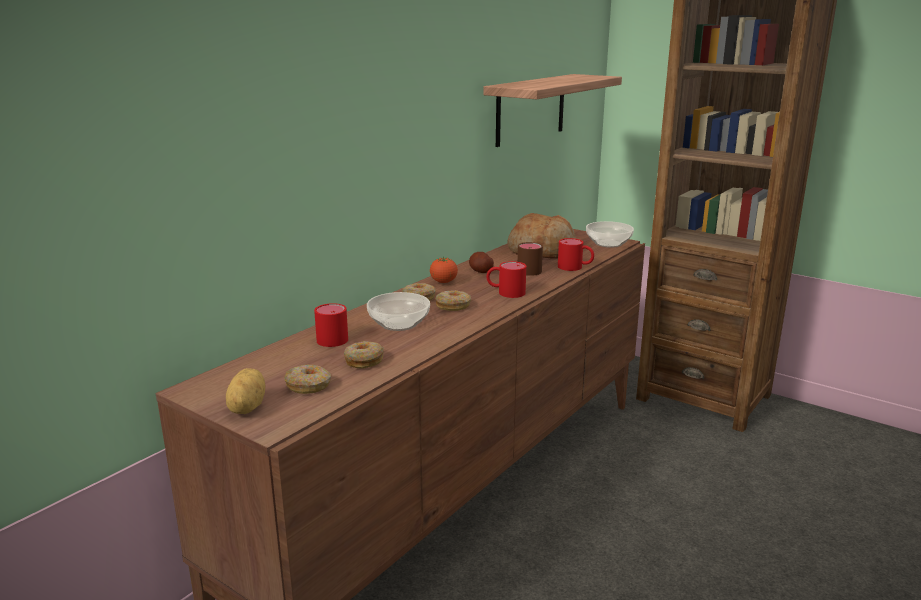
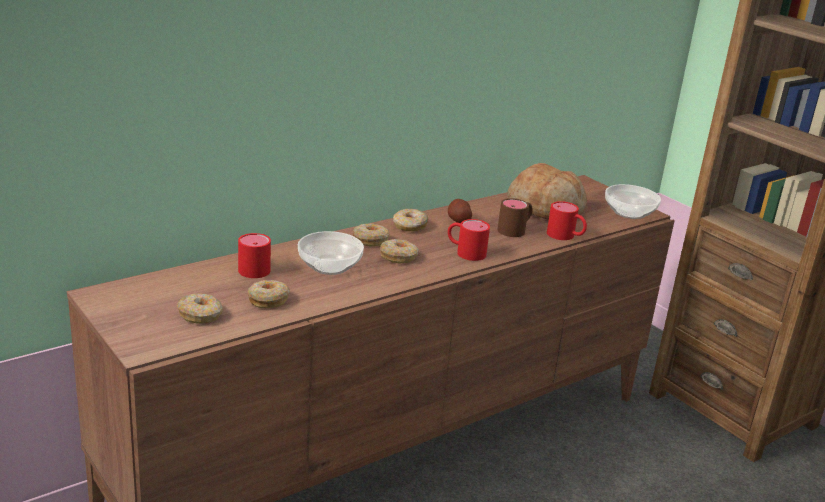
camera: 15 degrees right, 5 degrees up
potato [226,368,265,414] -> none
tomato [430,256,458,283] -> donut [393,209,428,231]
shelf [483,74,622,147] -> none

